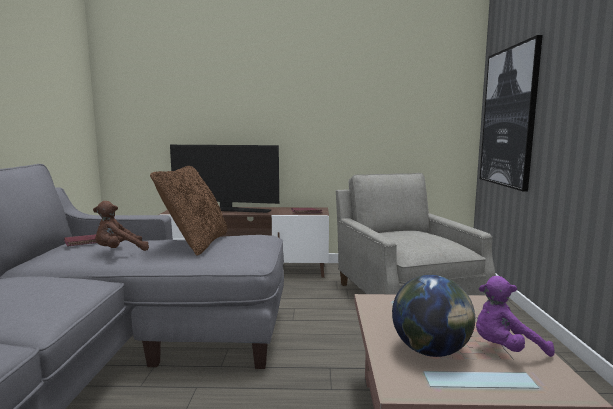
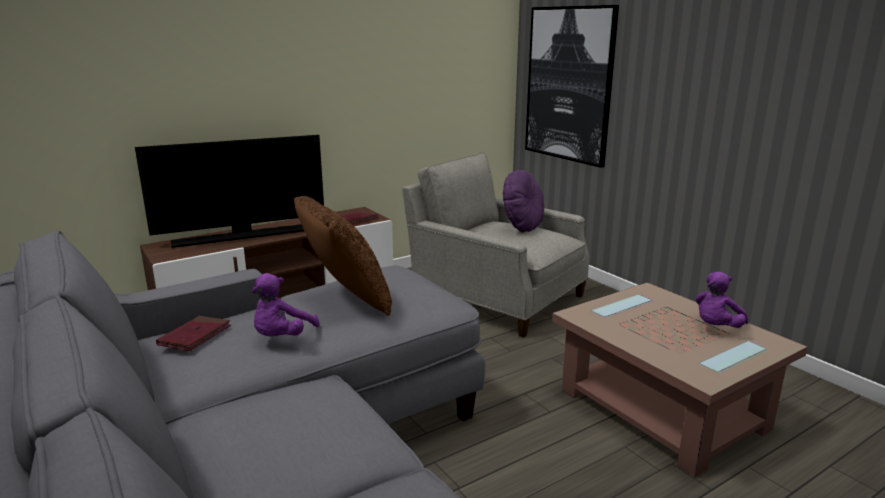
camera: 35 degrees left, 10 degrees up
brown plush toy [93,201,149,251] -> purple plush toy [252,273,320,336]
globe [392,275,475,357] -> none
none -> purple pillow [503,170,544,232]

